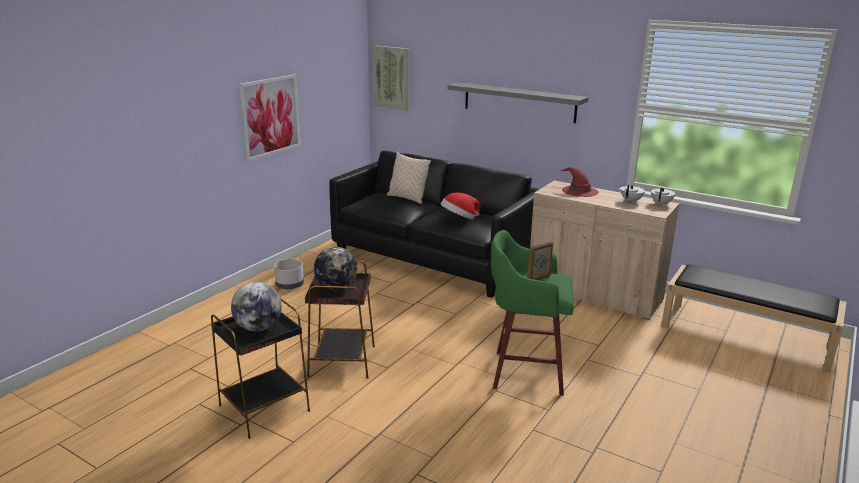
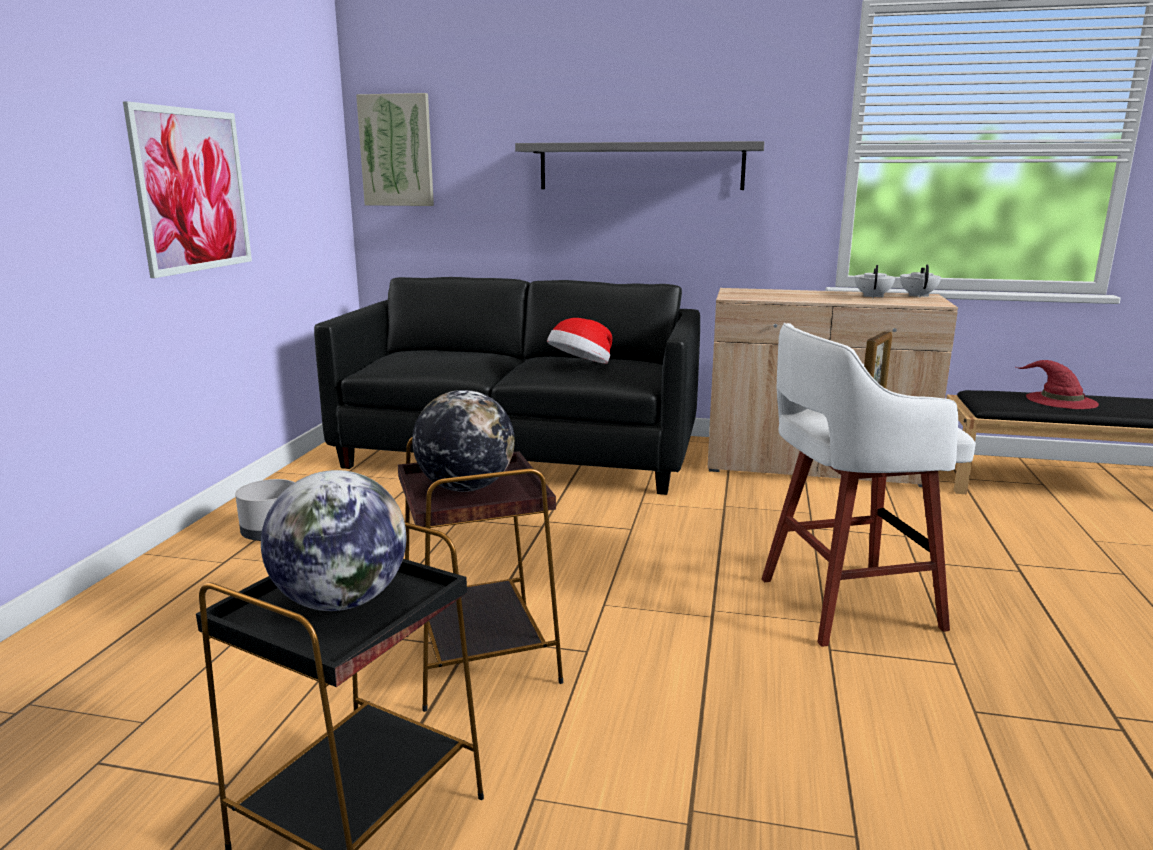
camera: 20 degrees left, 5 degrees down
beige pillow [387,152,431,204] -> none
green stool [491,230,574,396] -> white stool [762,323,976,647]
red hat [561,167,599,197] -> red hat moved to [1016,360,1099,409]

